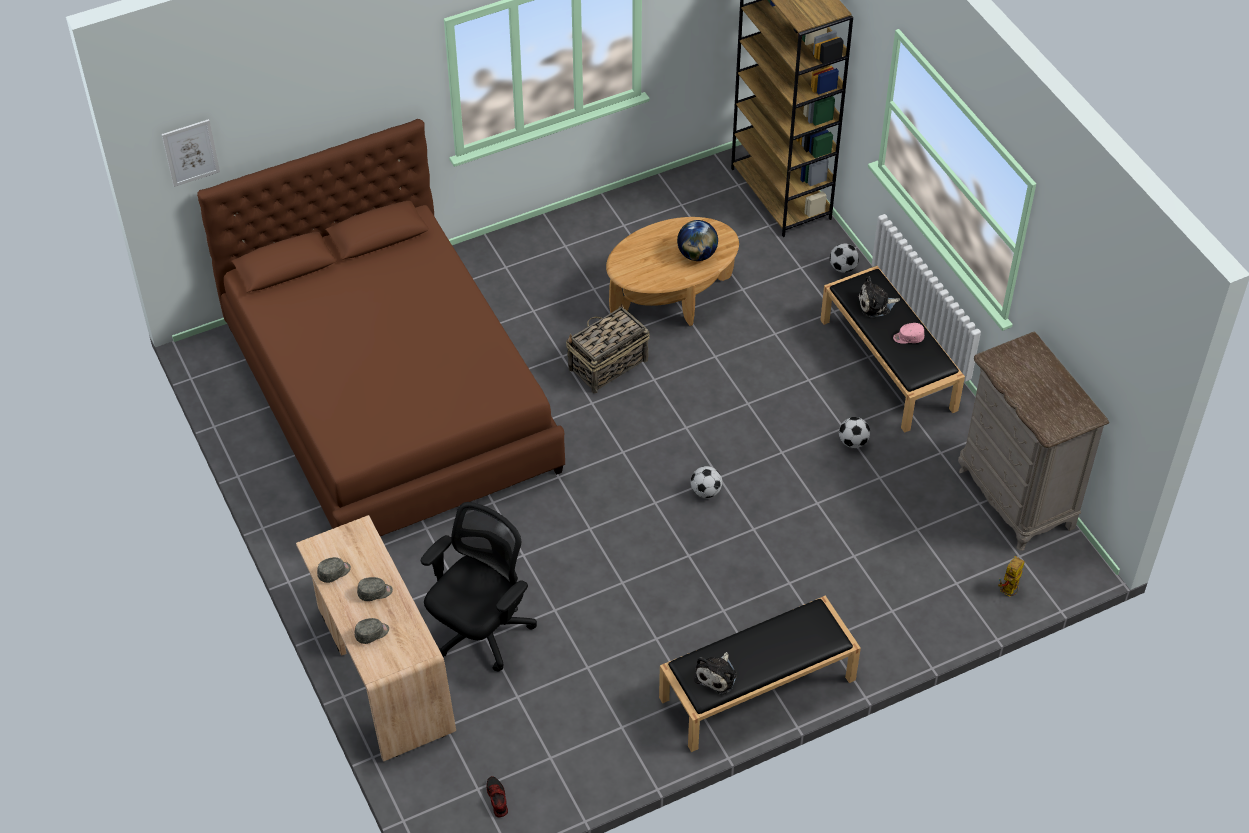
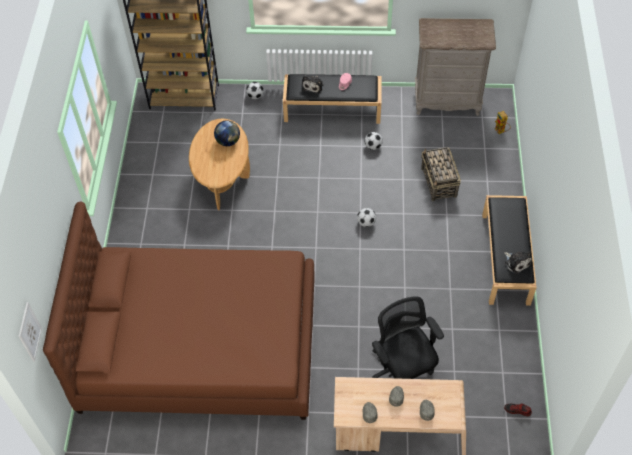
camera: 60 degrees left, 5 degrees up
basket [566,303,650,393] -> basket moved to [421,147,461,201]

